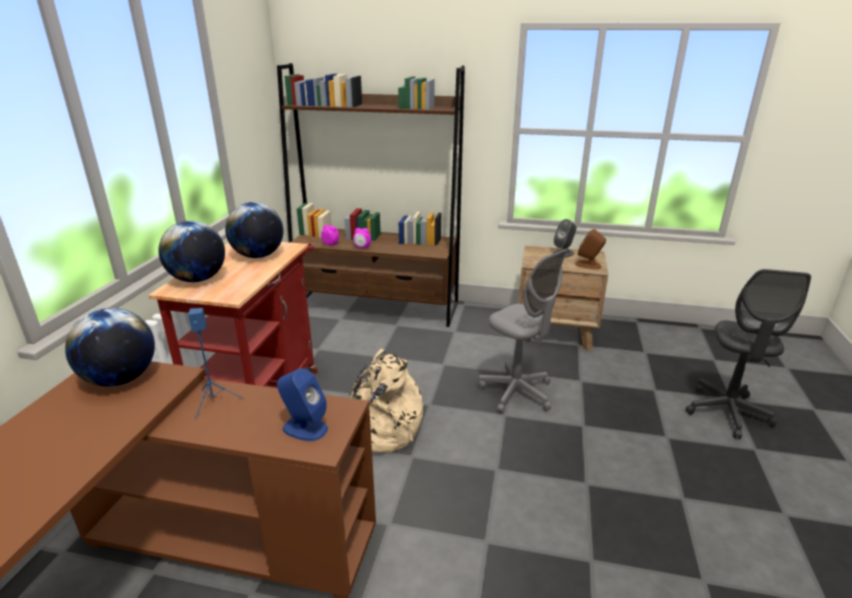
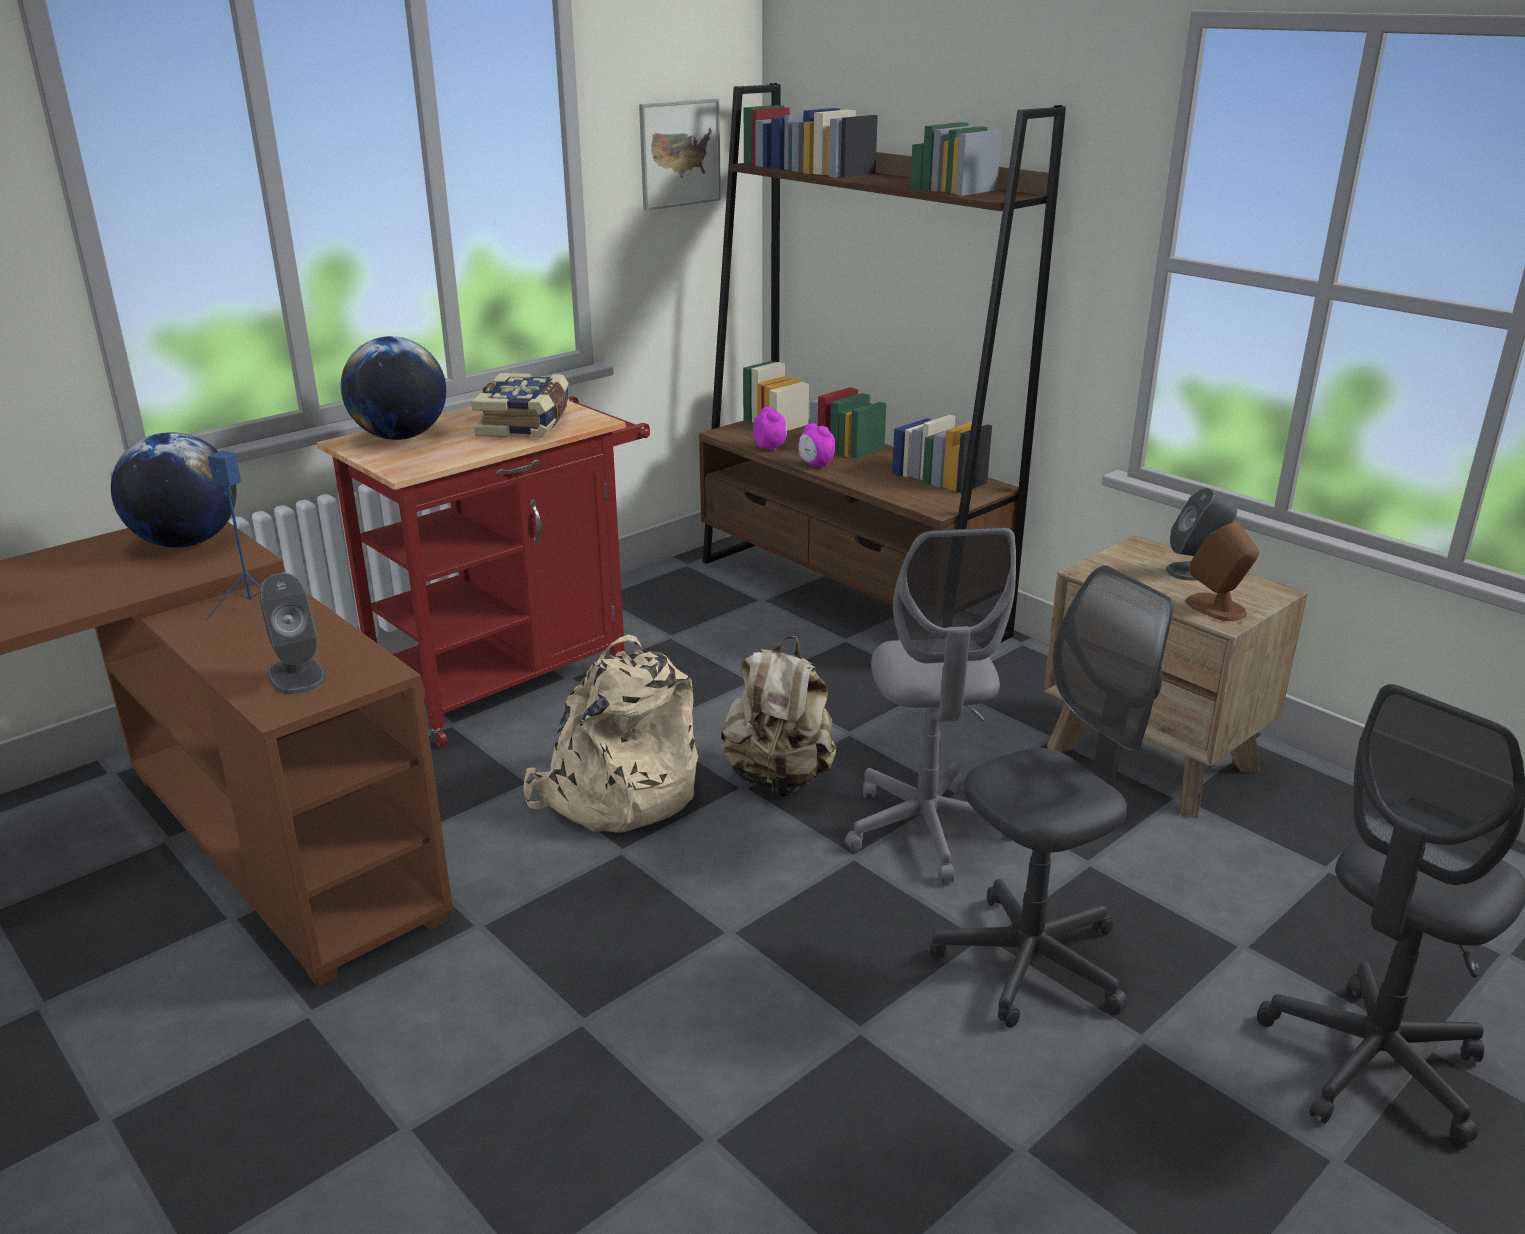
camera: 35 degrees right, 0 degrees up
globe [225,202,283,258] -> book [471,373,570,438]
blue speaker [277,368,328,441] -> grey speaker [260,573,326,695]
none -> picture [639,99,721,211]
none -> beige backpack [721,636,836,797]
none -> grey office chair [930,565,1173,1028]

